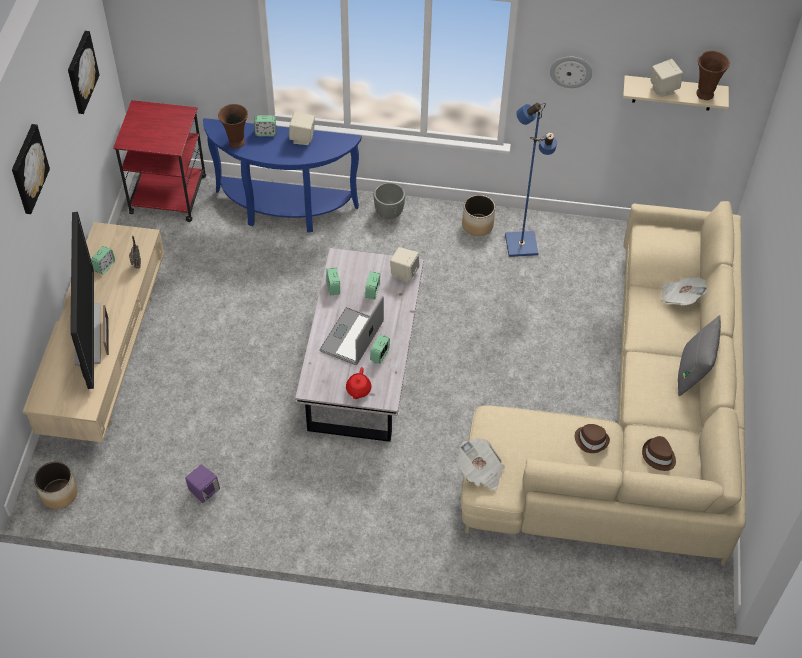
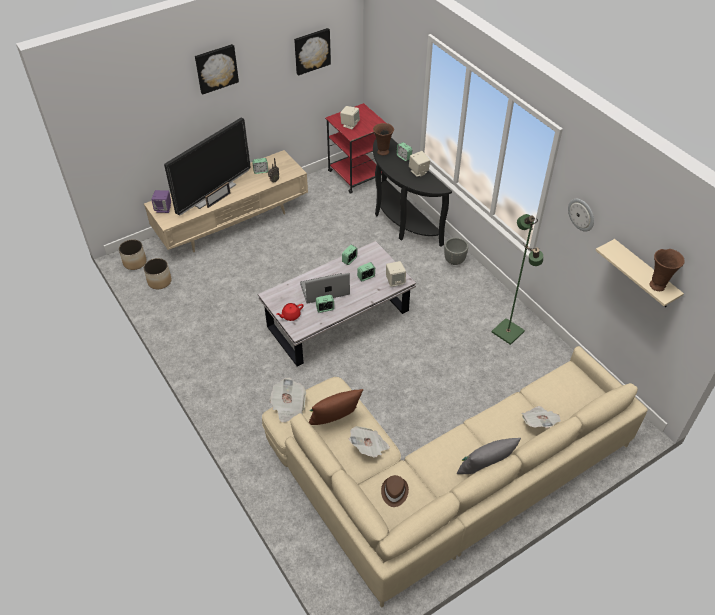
camera: 50 degrees right, 5 degrees down
purple speaker [185,465,220,503] -> purple speaker moved to [151,190,171,213]
blue console table [203,118,362,233] -> black console table [373,138,452,247]
planter [462,195,495,236] -> planter moved to [144,258,172,289]
blue floor lamp [505,103,557,257] -> green floor lamp [492,214,543,345]
brown hat [575,424,610,453] -> newspaper [349,426,390,458]
beige speaker [650,59,683,97] -> beige speaker moved to [340,106,360,129]
none -> brown pillow [309,389,363,425]

